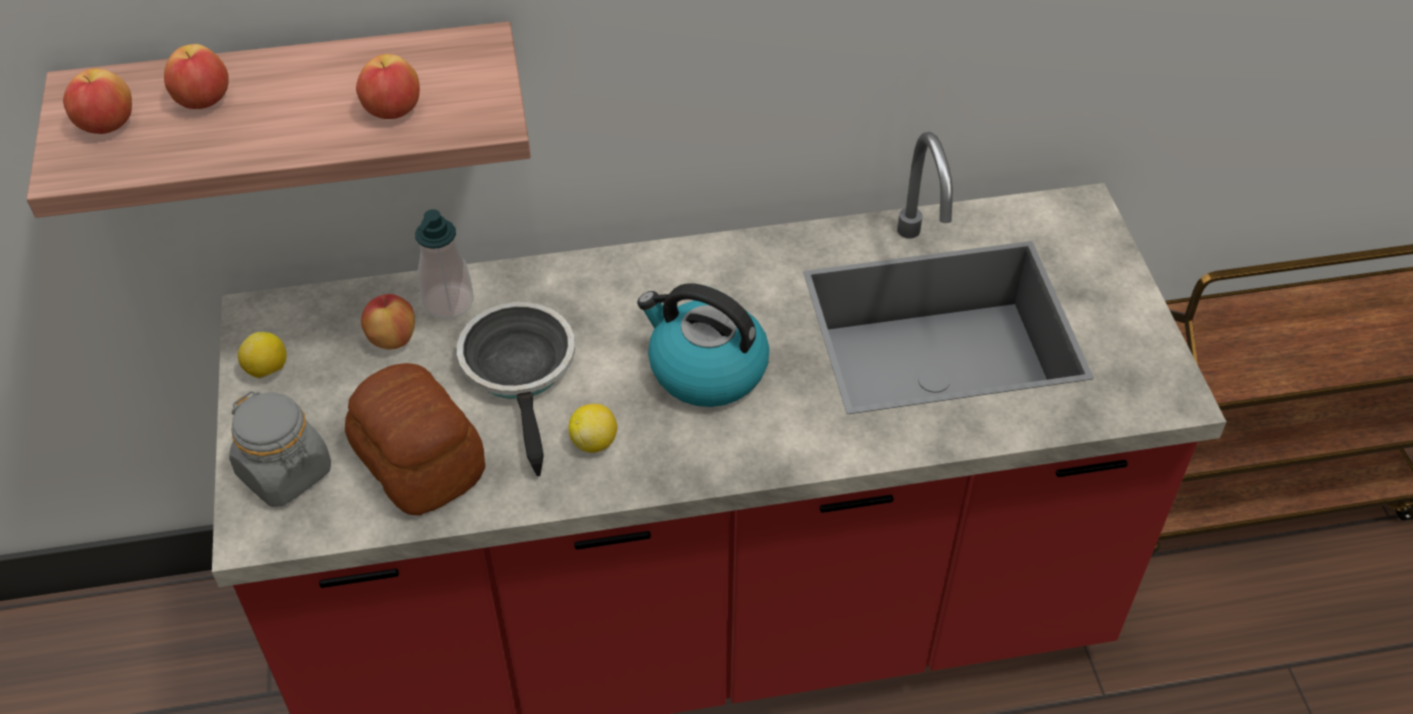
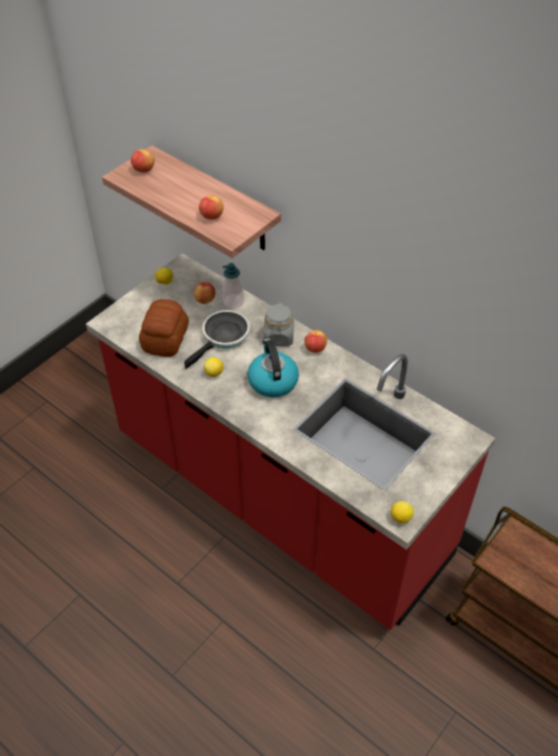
camera: 50 degrees right, 0 degrees up
apple [164,44,229,109] -> apple moved to [304,330,327,353]
grey jar [229,391,331,507] -> grey jar moved to [264,303,294,346]
none -> lemon [391,501,414,523]

